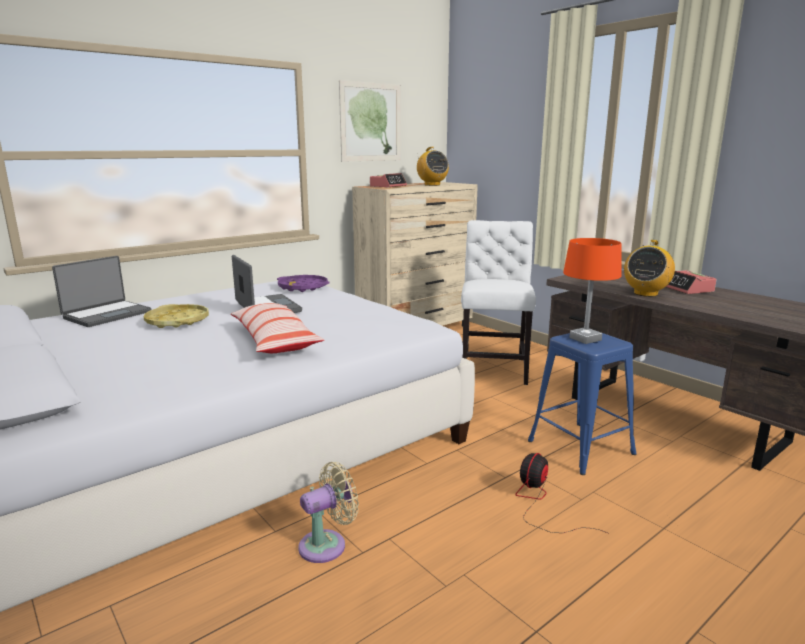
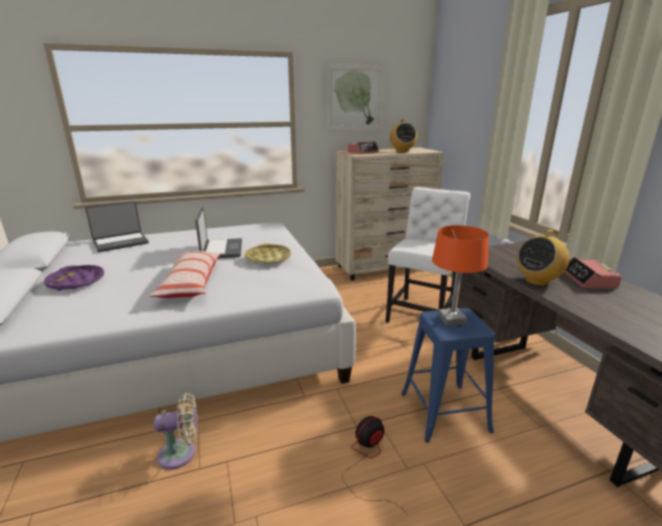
camera: 20 degrees right, 5 degrees up
yellow tray [144,304,209,328] -> yellow tray moved to [245,243,291,265]
purple tray [277,275,329,292] -> purple tray moved to [44,265,104,291]

